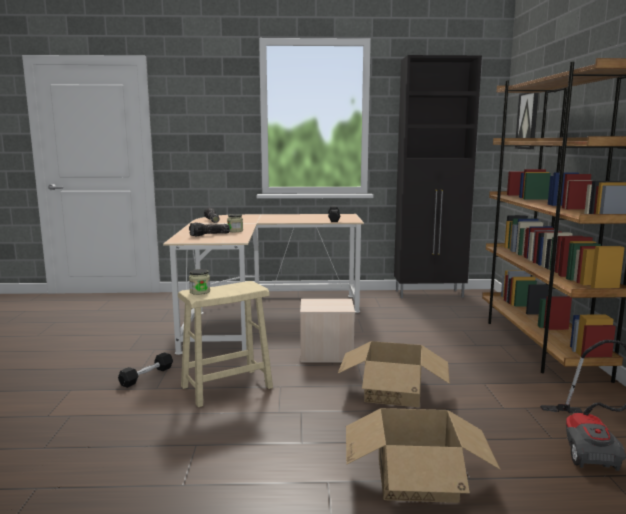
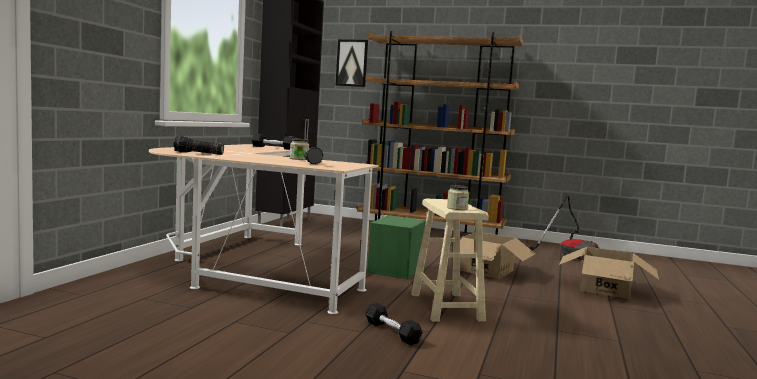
camera: 70 degrees left, 5 degrees down
beige storage box [300,299,355,363] -> green storage box [367,216,426,279]

